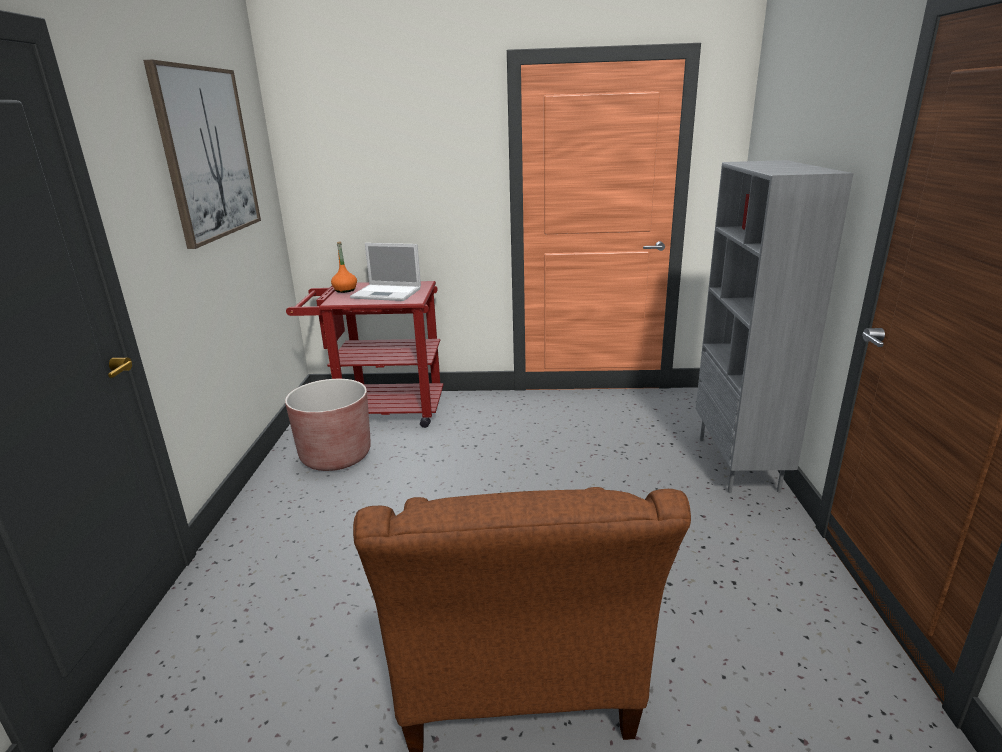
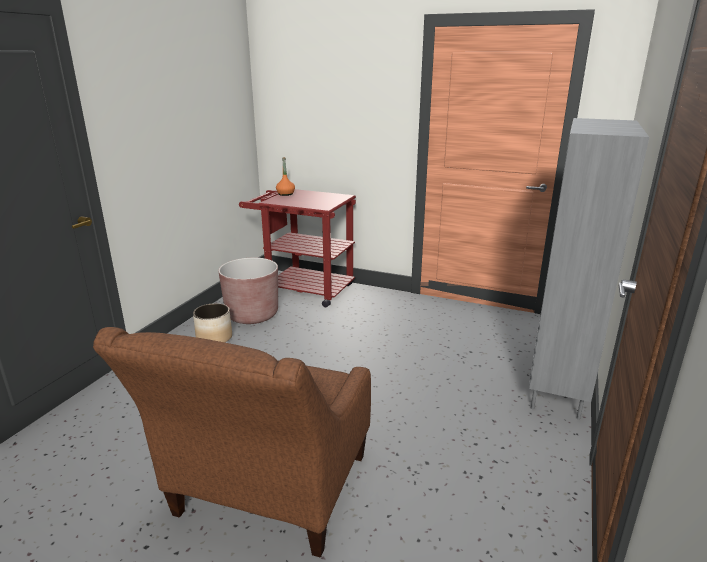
camera: 20 degrees right, 0 degrees up
picture [143,60,261,249] -> none
laptop [350,243,421,301] -> none
none -> planter [193,303,232,342]

